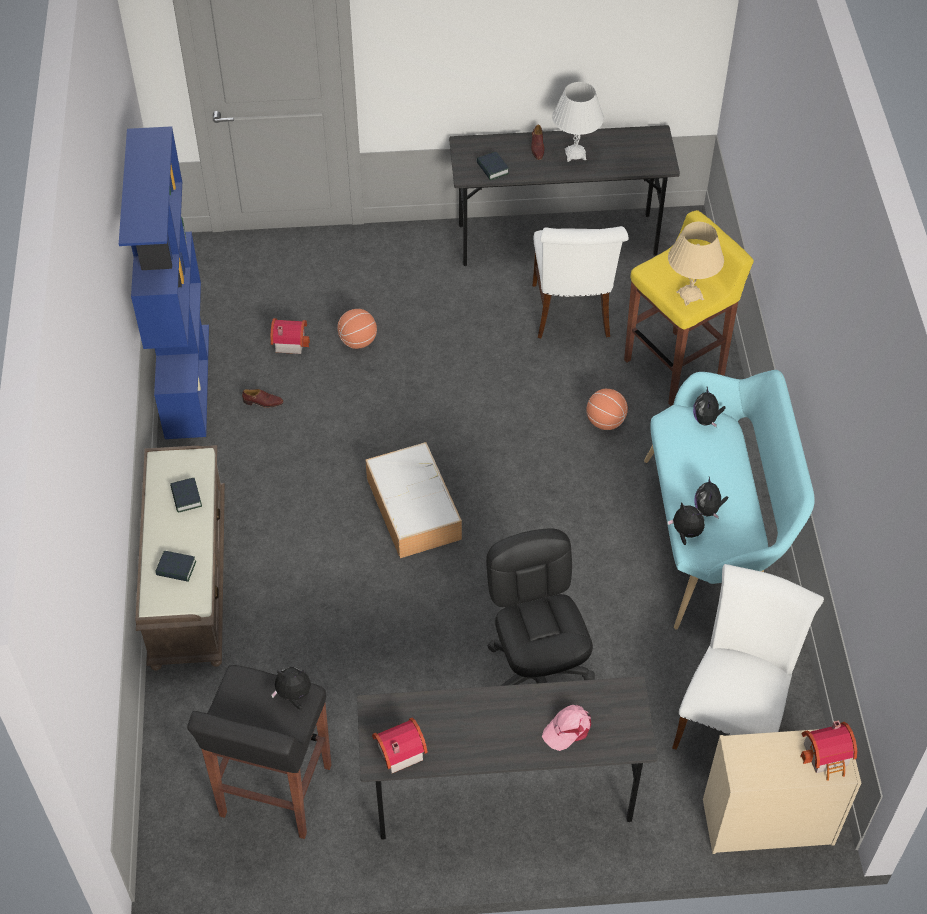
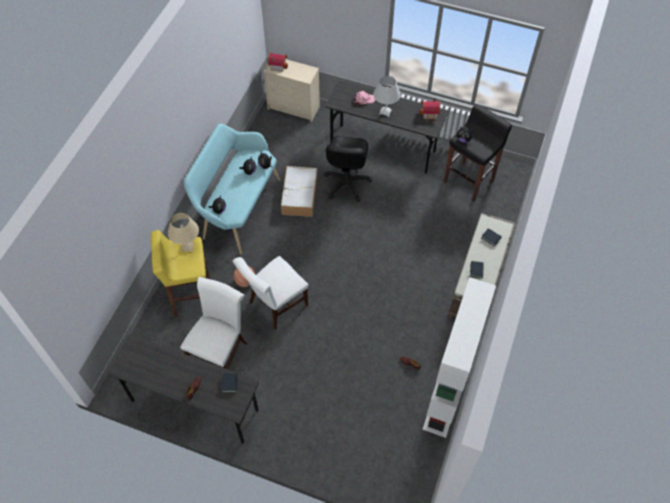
camera: 155 degrees left, 5 degrees up
blue bookcase [119,126,209,439] -> white bookcase [422,277,496,438]
toy house [270,318,310,354] -> none
basketball [337,309,377,349] -> none
storage box [365,442,462,558] -> storage box moved to [281,166,317,217]
white table lamp [552,82,604,162] -> white table lamp moved to [373,76,401,117]
white chair [672,564,824,750] -> white chair moved to [233,256,309,330]

